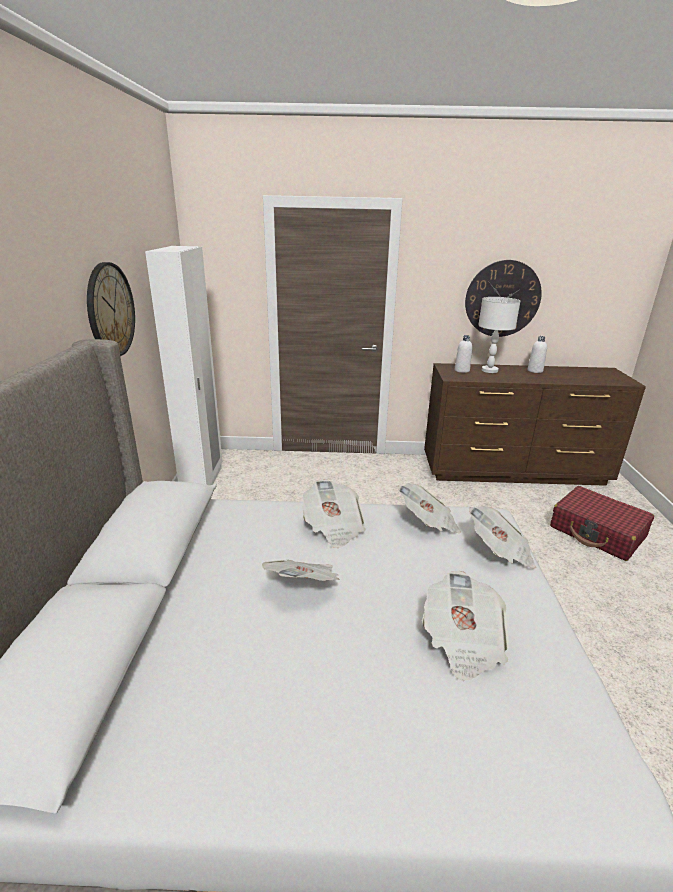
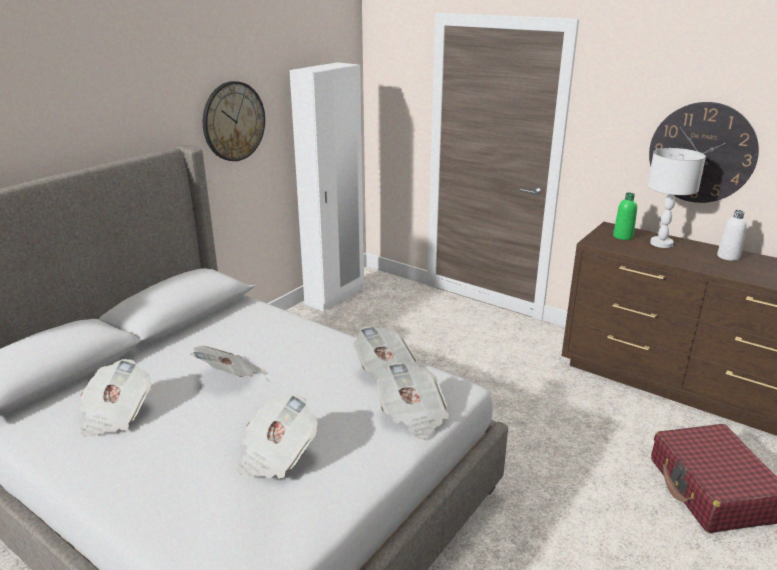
camera: 35 degrees right, 0 degrees up
newspaper [302,479,366,548] -> newspaper moved to [79,359,151,437]
white bottle [455,335,472,373] -> green bottle [613,193,637,240]

